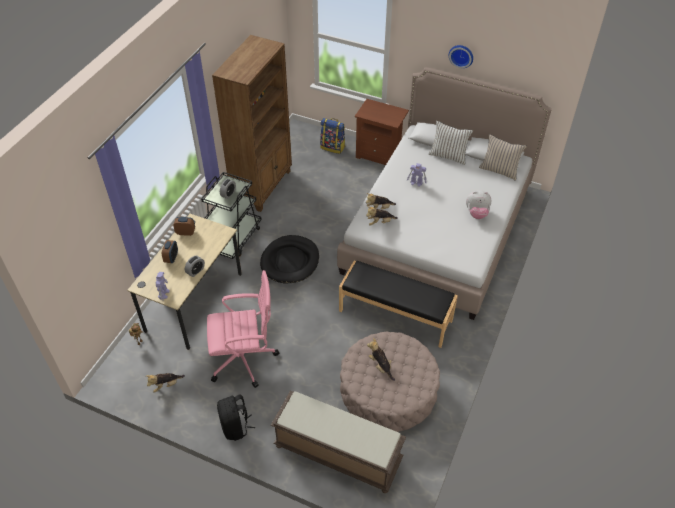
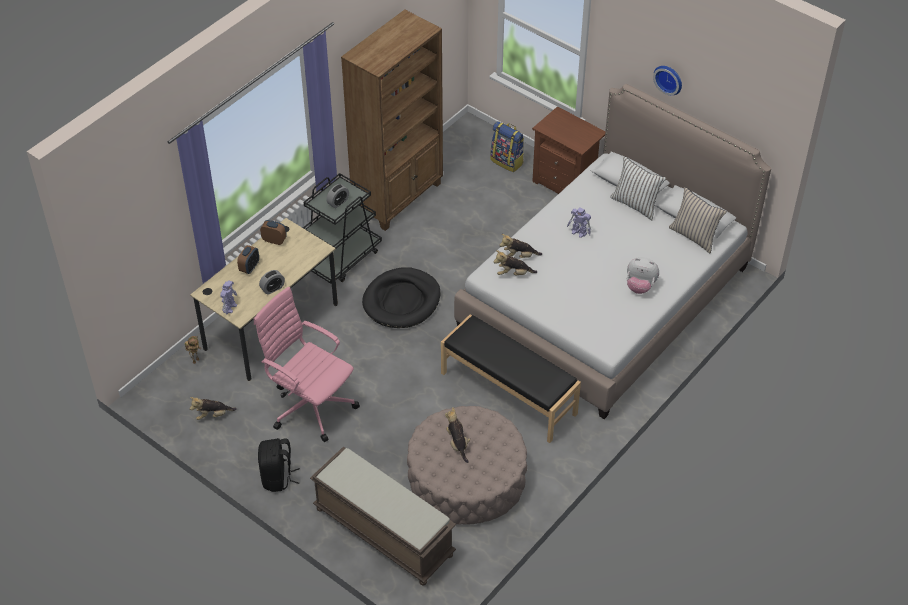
camera: 15 degrees right, 0 degrees up
pink office chair [207,270,279,388] -> pink office chair turned 150 degrees counterclockwise [254,287,360,442]

